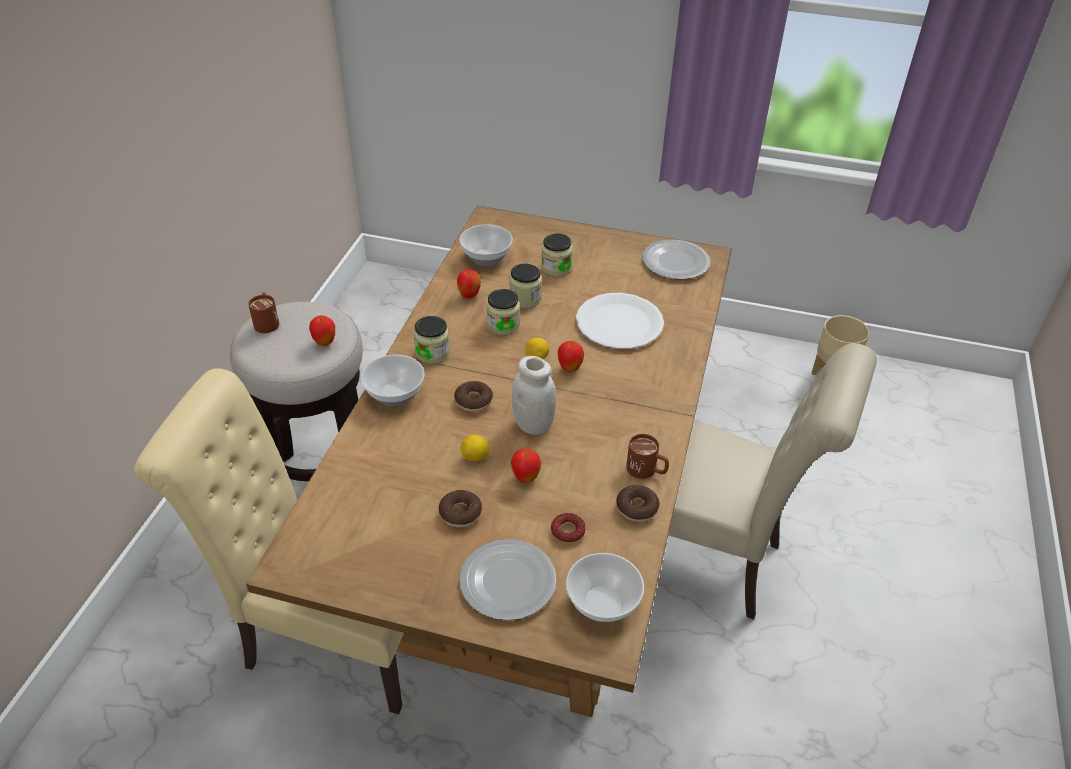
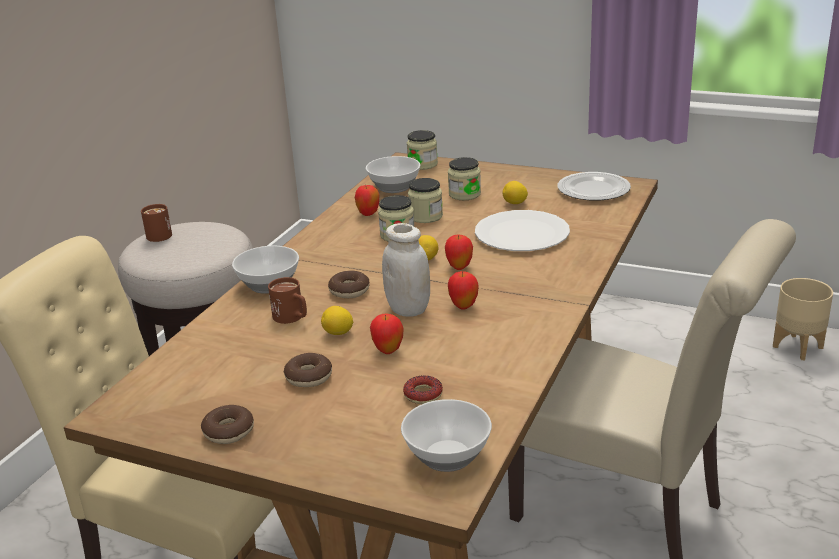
camera: 10 degrees right, 15 degrees down
apple [309,315,335,346] -> apple moved to [448,271,479,309]
jar [414,316,450,364] -> jar moved to [407,130,438,170]
plate [459,539,557,620] -> none
donut [616,485,660,522] -> donut moved to [201,405,254,444]
brown mug [626,434,669,479] -> brown mug moved to [268,277,307,324]
none -> lemon [503,181,528,204]

